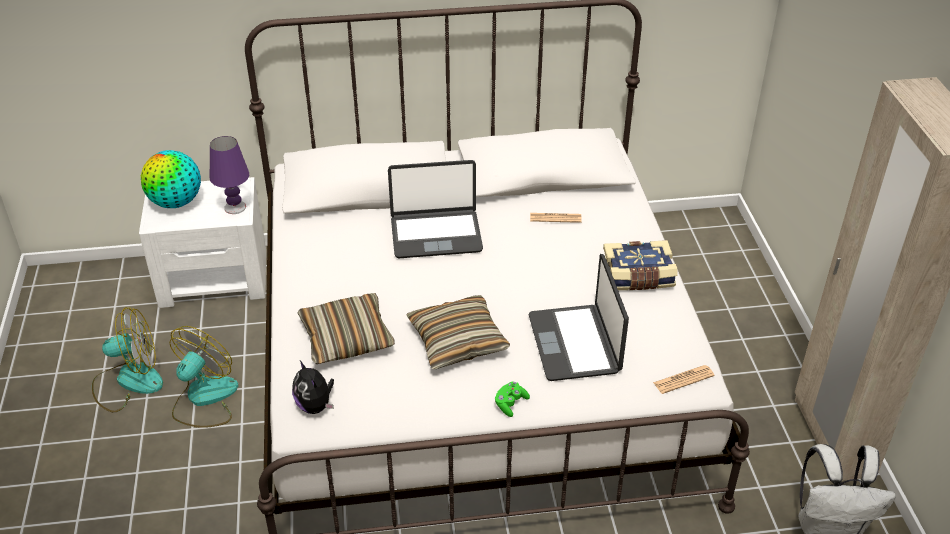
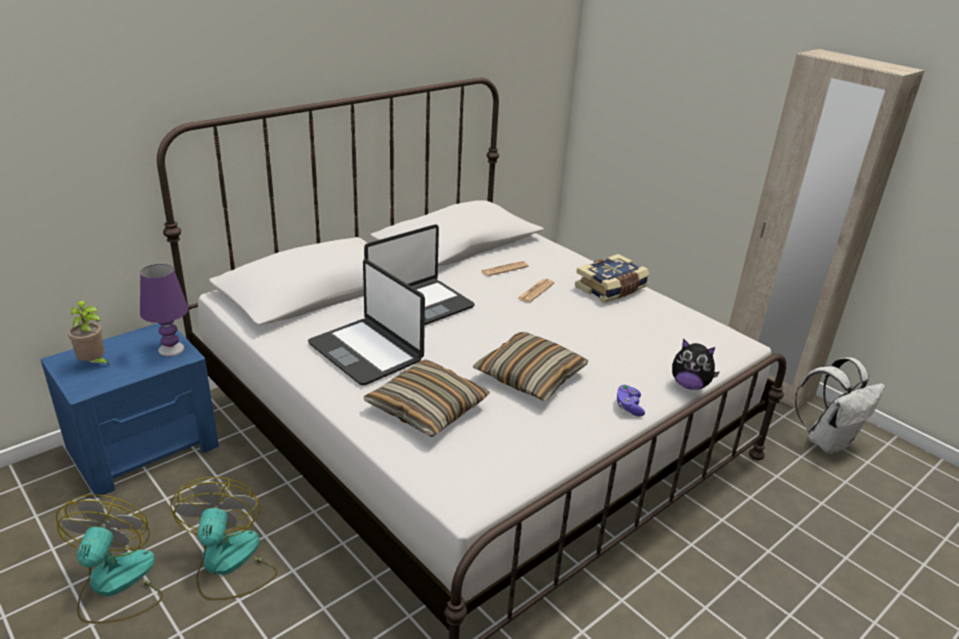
camera: 35 degrees left, 10 degrees down
fan [92,307,163,412] -> fan turned 45 degrees counterclockwise [56,495,163,624]
white nightstand [139,177,266,308] -> blue nightstand [40,323,219,497]
globe [141,150,201,208] -> potted plant [68,301,109,365]
plush toy [292,361,334,414] -> plush toy moved to [672,339,720,390]
green game controller [495,382,530,417] -> purple game controller [617,385,645,416]
laptop [529,254,629,381] -> laptop moved to [308,260,425,385]
newspaper [653,365,714,394] -> newspaper moved to [517,279,554,303]

